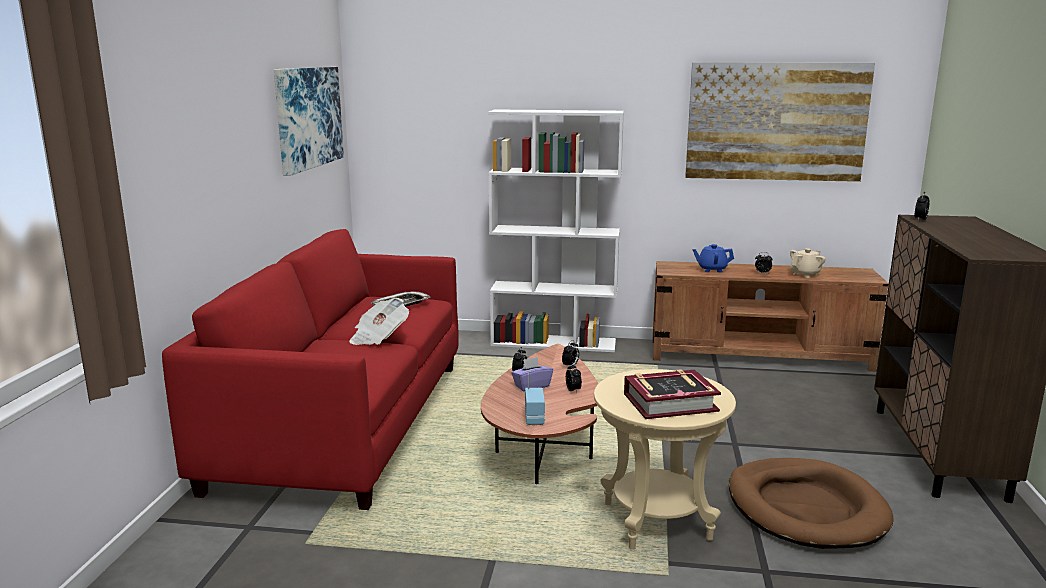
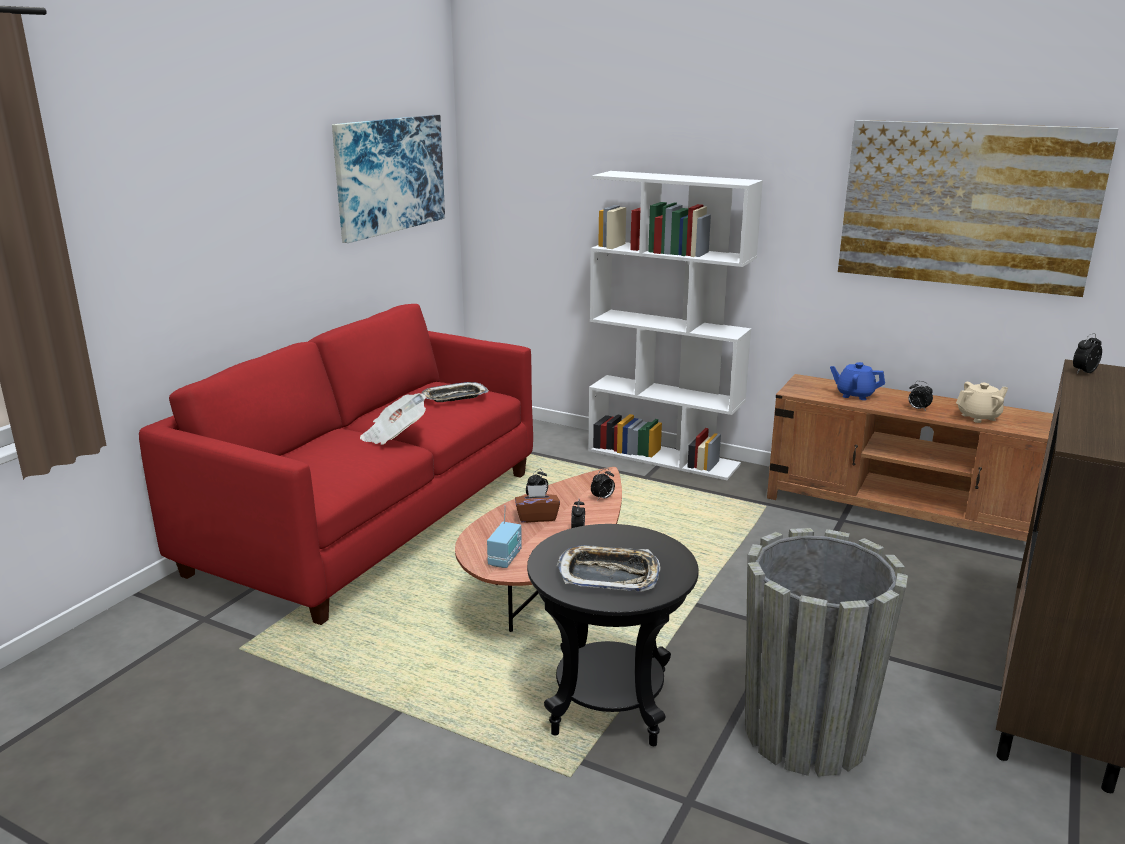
camera: 20 degrees right, 5 degrees up
purple tissue box [511,357,553,392] -> brown tissue box [515,485,560,523]
beige side table [594,369,736,550] -> black side table [527,524,699,746]
book [624,369,721,419] -> tray [557,545,661,592]
brown dog bed [729,458,894,549] -> grey planter [745,528,908,777]

